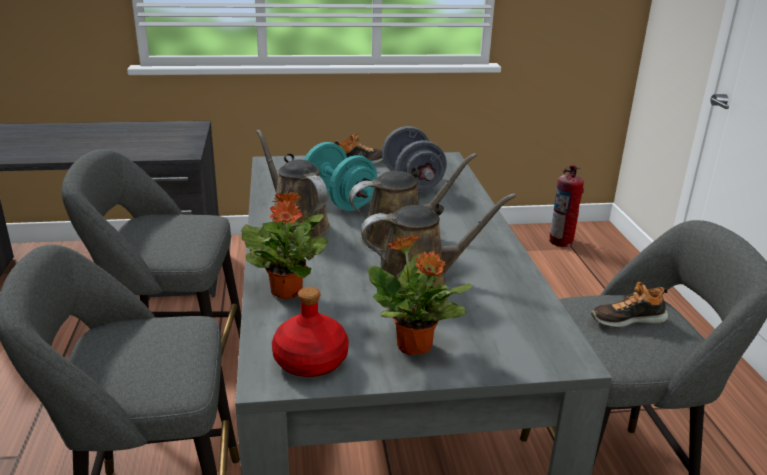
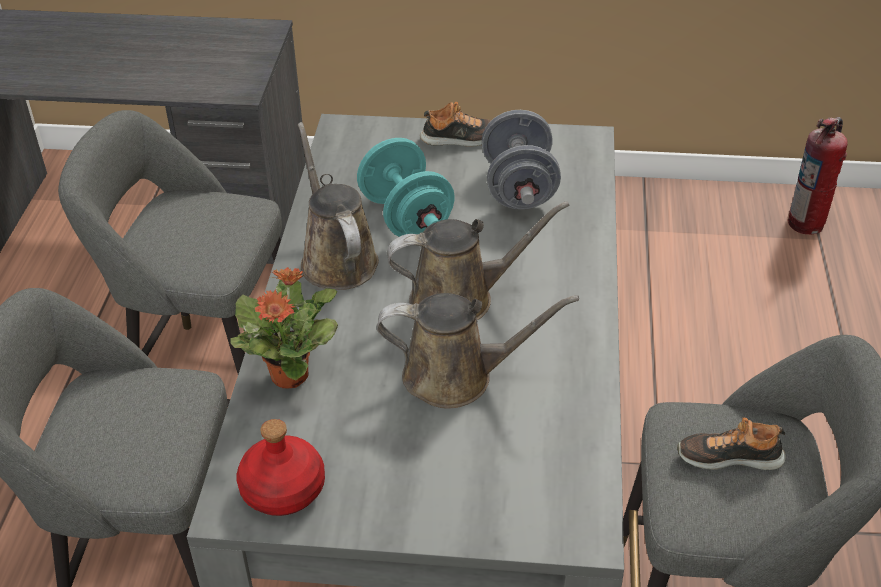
camera: 15 degrees right, 15 degrees up
potted plant [368,235,472,355] -> none

